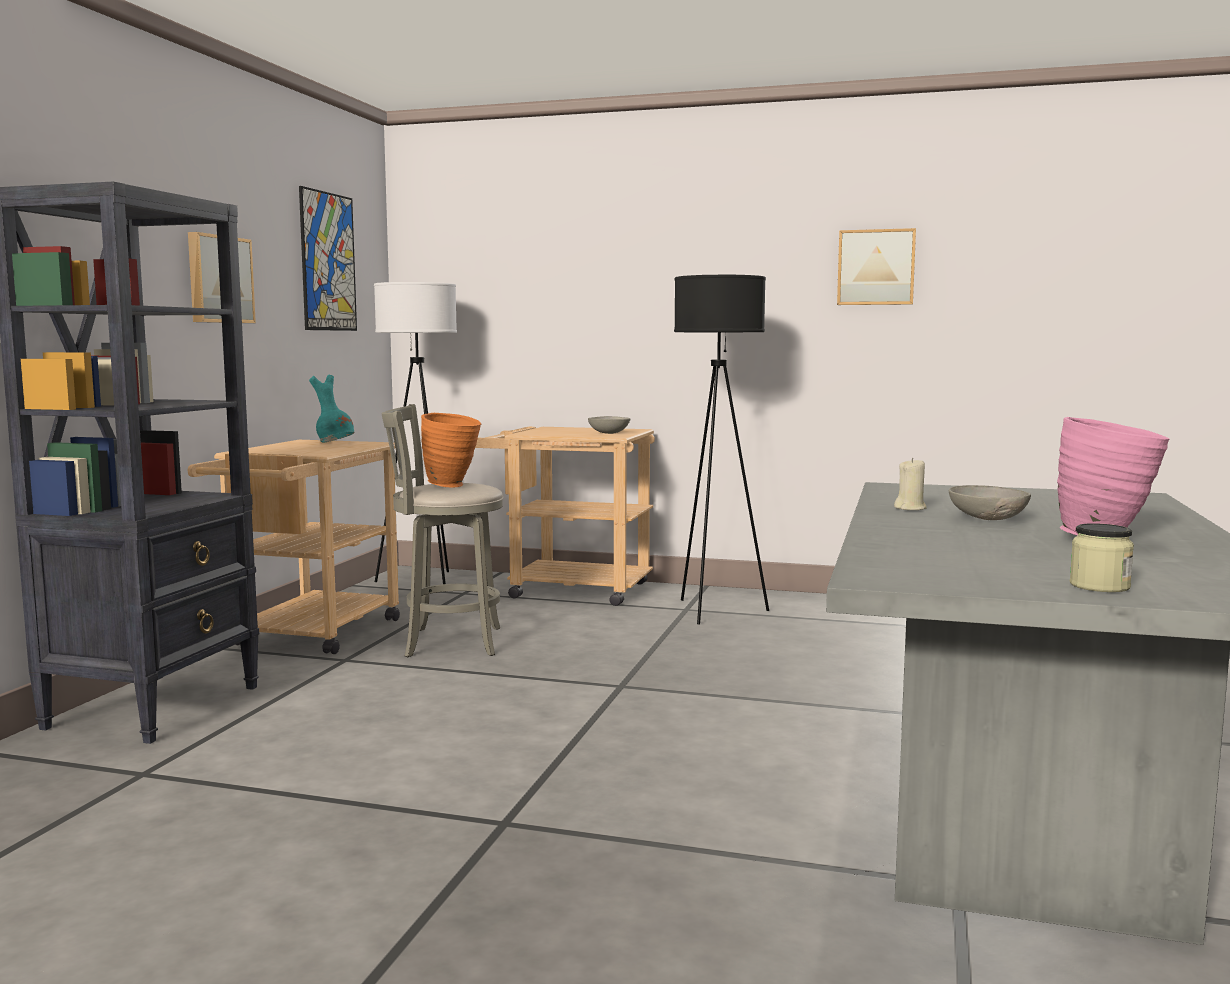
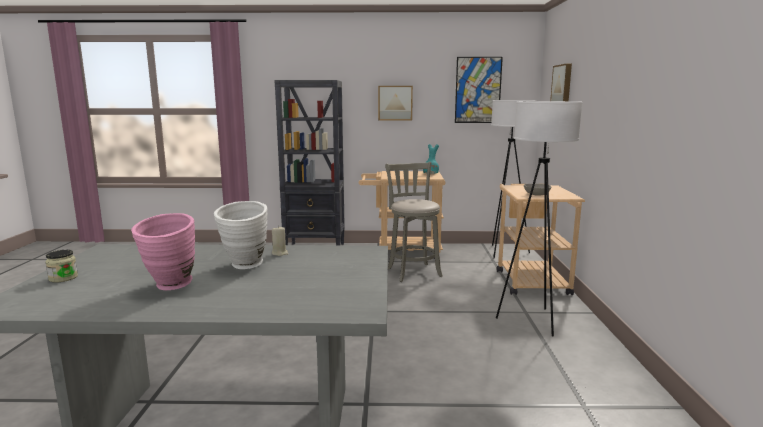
camera: 75 degrees right, 5 degrees up
orange vase [421,413,481,488] -> none
black floor lamp [674,275,769,624] -> white floor lamp [496,101,582,336]
picture [837,228,916,305] -> picture moved to [550,63,572,101]
grey bowl [949,485,1031,520] -> white vase [214,201,267,269]

